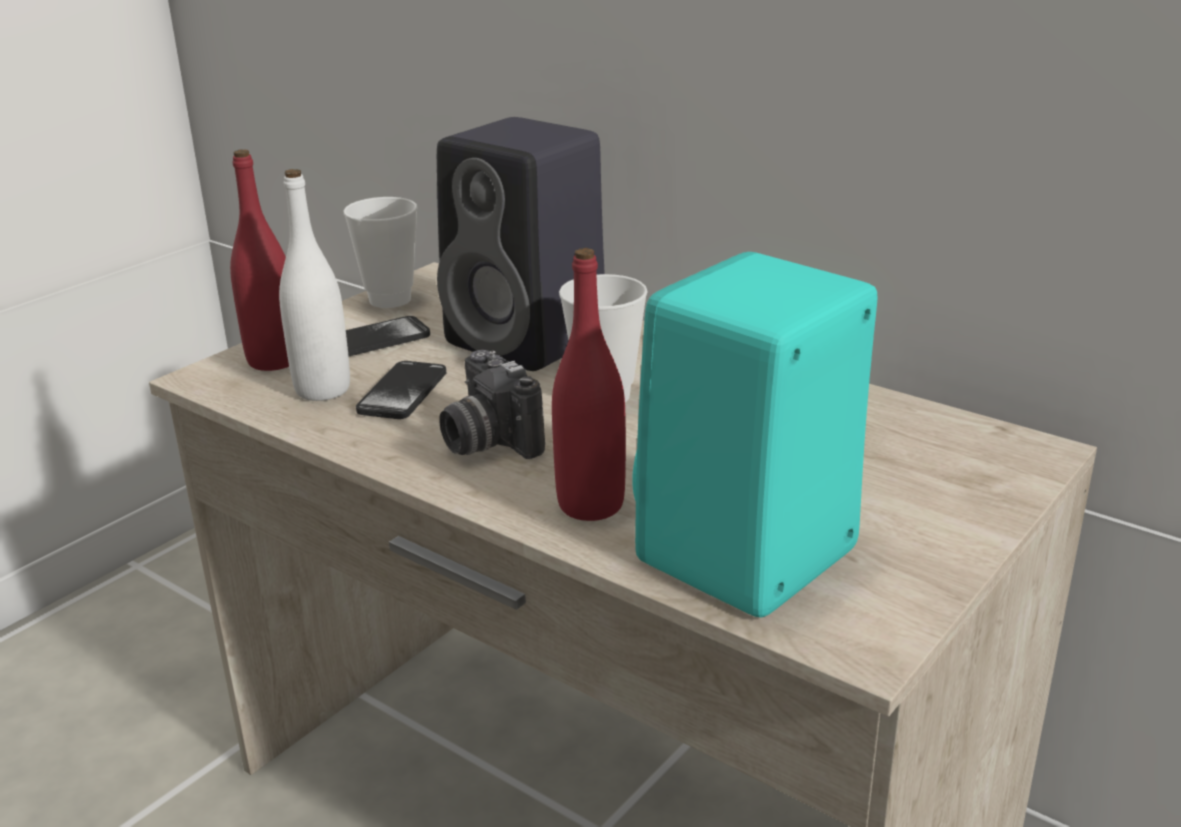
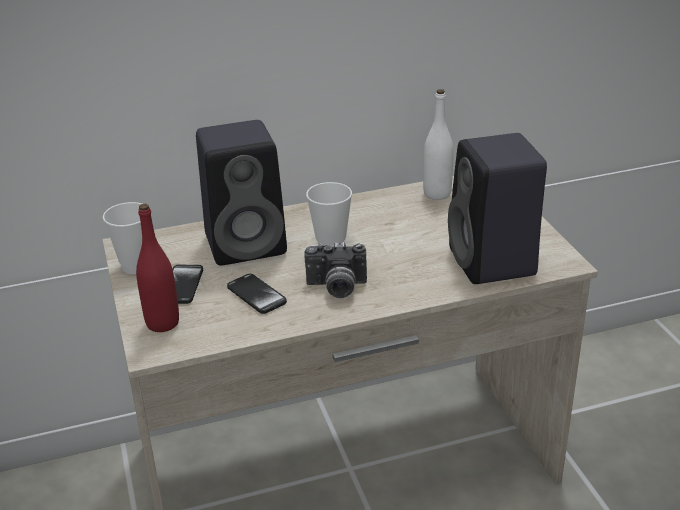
camera: 55 degrees left, 5 degrees up
white bottle [279,169,350,401] -> white bottle moved to [423,89,454,200]
red bottle [552,248,626,521] -> none
turquoise speaker [632,252,877,618] -> black speaker [448,133,547,284]

